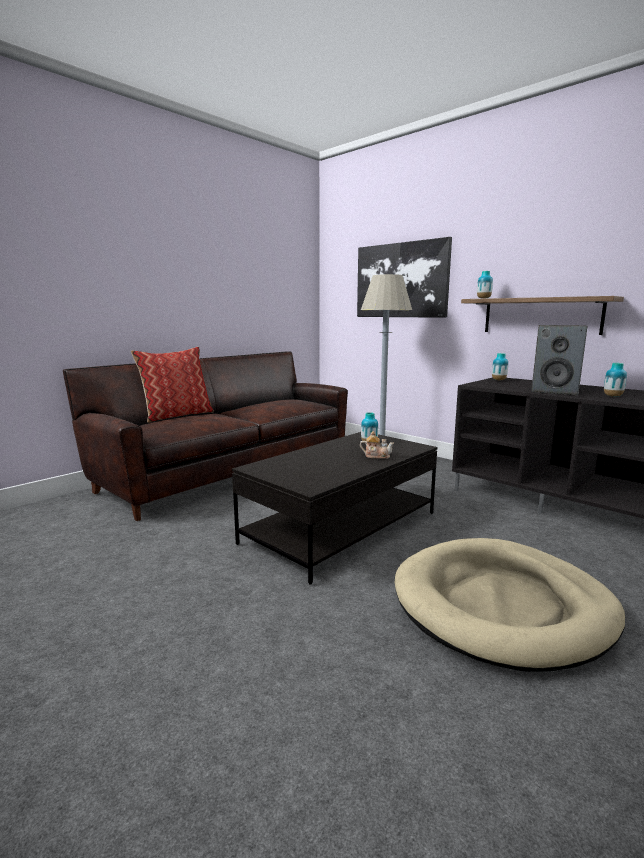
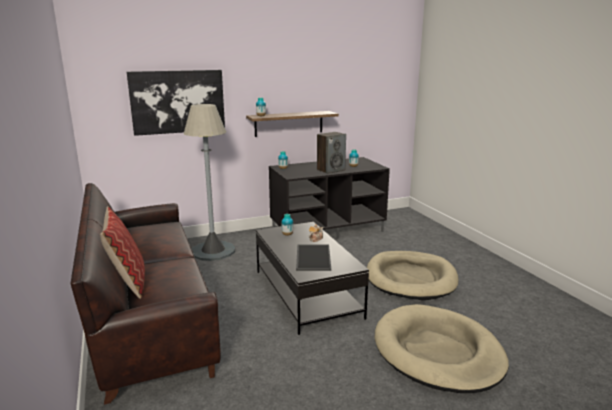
camera: 65 degrees left, 5 degrees up
none -> tray [296,245,331,271]
none -> beige dog bed [375,304,509,393]

